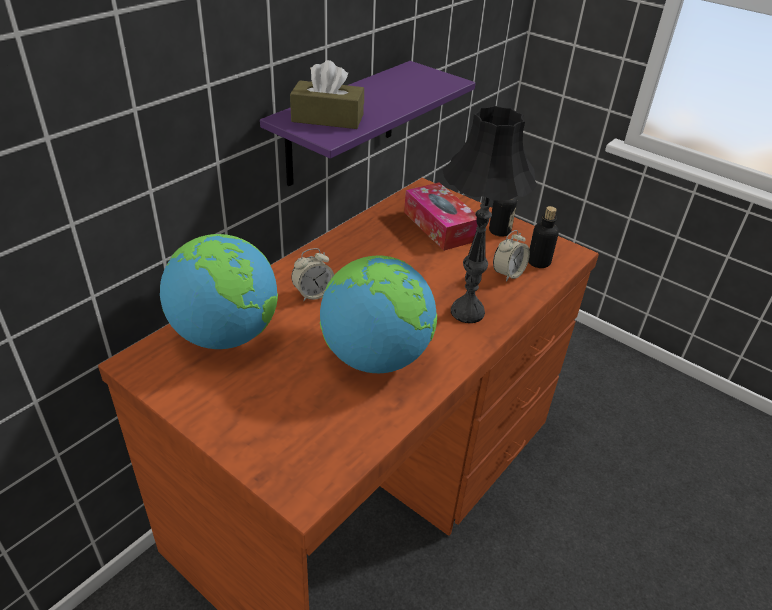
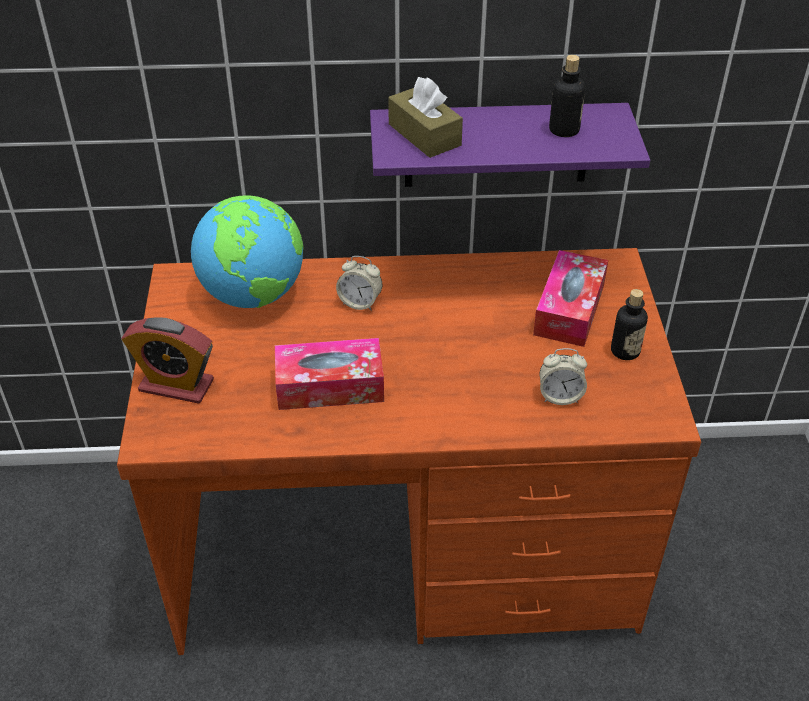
camera: 50 degrees right, 5 degrees up
globe [320,256,437,373] -> tissue box [275,338,384,410]
black table lamp [442,106,537,323] -> none
bottle [528,206,559,268] -> bottle moved to [549,55,585,137]
none -> alarm clock [121,317,214,404]

